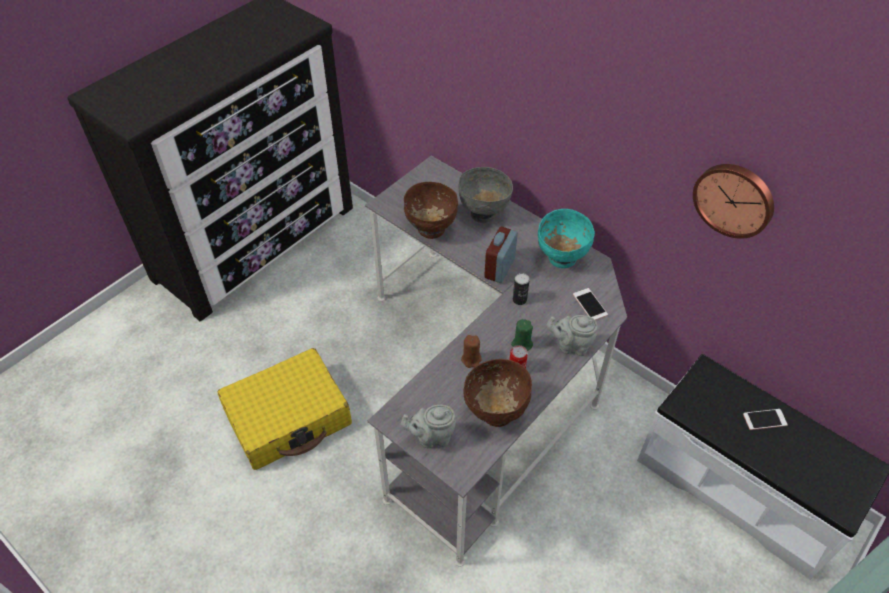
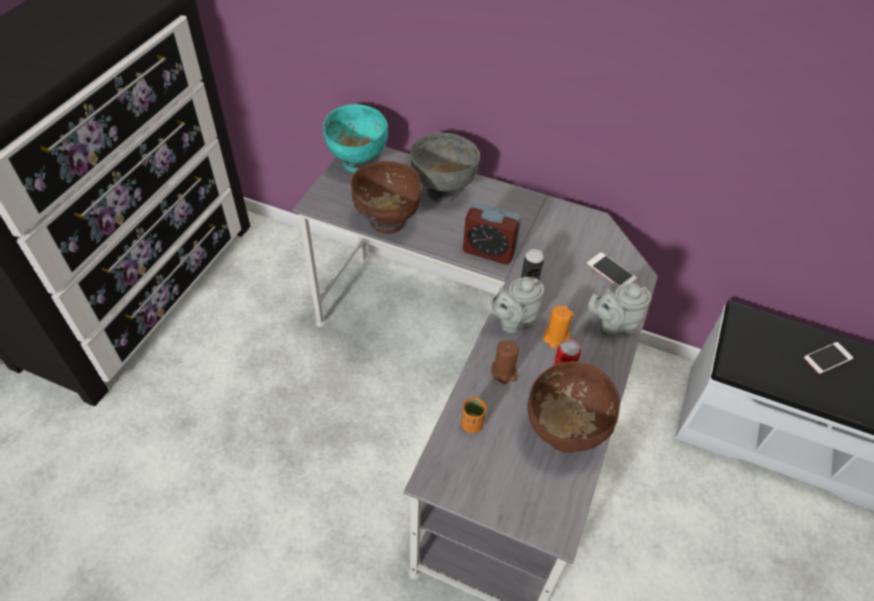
camera: 20 degrees left, 0 degrees up
yellow suitcase [217,348,352,470] -> none
grey teapot [401,405,456,448] -> grey teapot moved to [485,277,544,334]
alarm clock [484,227,518,283] -> alarm clock turned 75 degrees counterclockwise [463,202,521,265]
green candle [511,319,533,351] -> orange candle [543,305,573,349]
turquoise bowl [538,209,595,268] -> turquoise bowl moved to [323,104,388,173]
wall clock [693,164,774,239] -> none
none -> orange cup [461,398,486,433]

